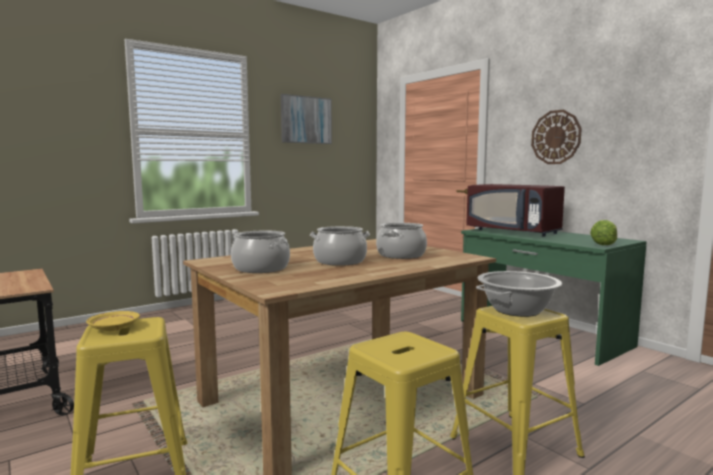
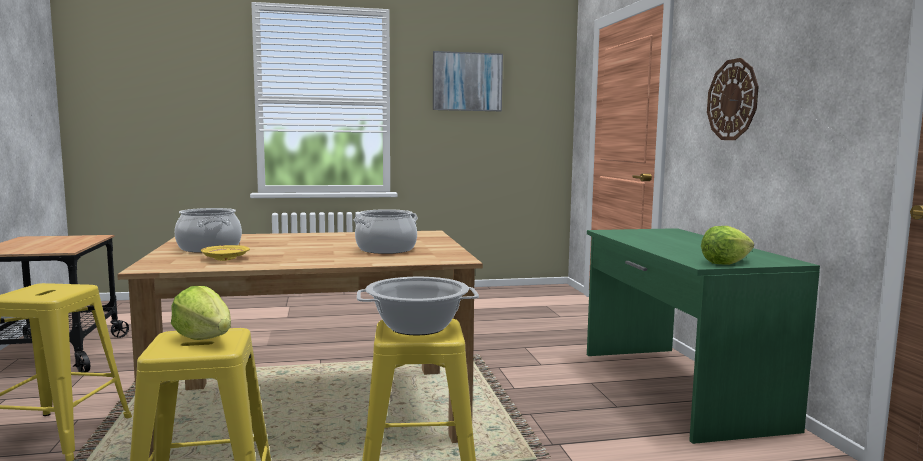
camera: 25 degrees right, 0 degrees up
yellow plate [86,311,140,331] -> yellow plate moved to [201,245,250,261]
cooking pot [310,226,370,266] -> none
red microwave [466,184,565,237] -> none
none -> lettuce [171,286,231,340]

